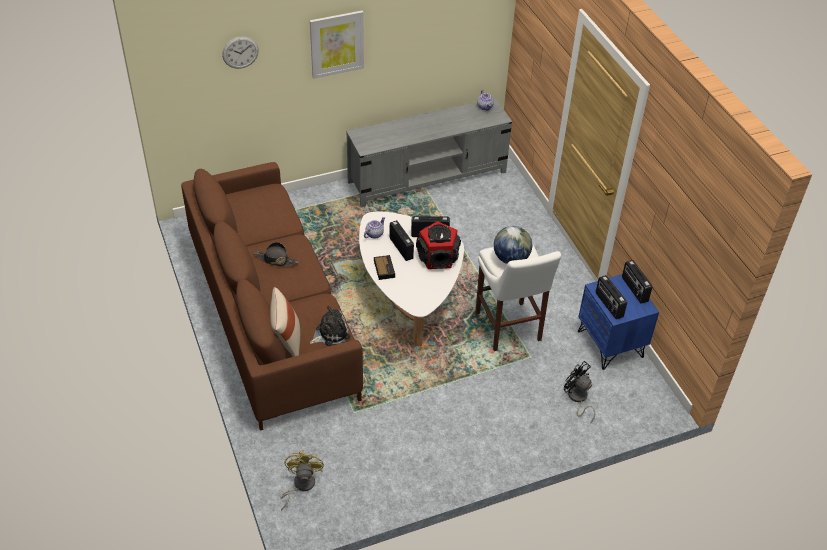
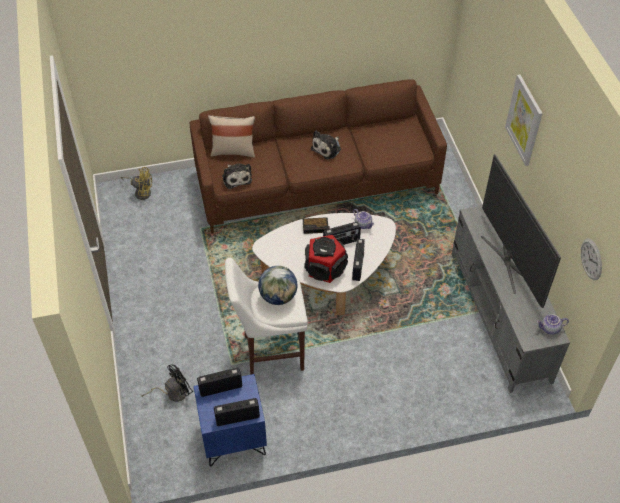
camera: 100 degrees right, 5 degrees up
wall clock [222,36,259,69] -> wall clock moved to [581,238,602,280]
black hat [254,242,299,267] -> plush toy [311,130,341,159]
none -> television [481,154,561,308]

